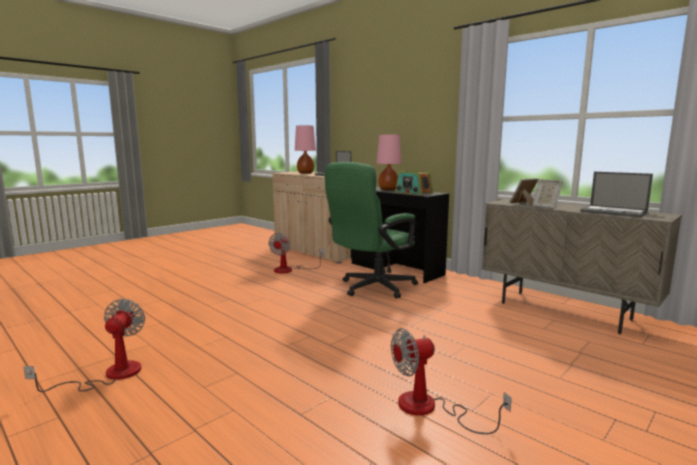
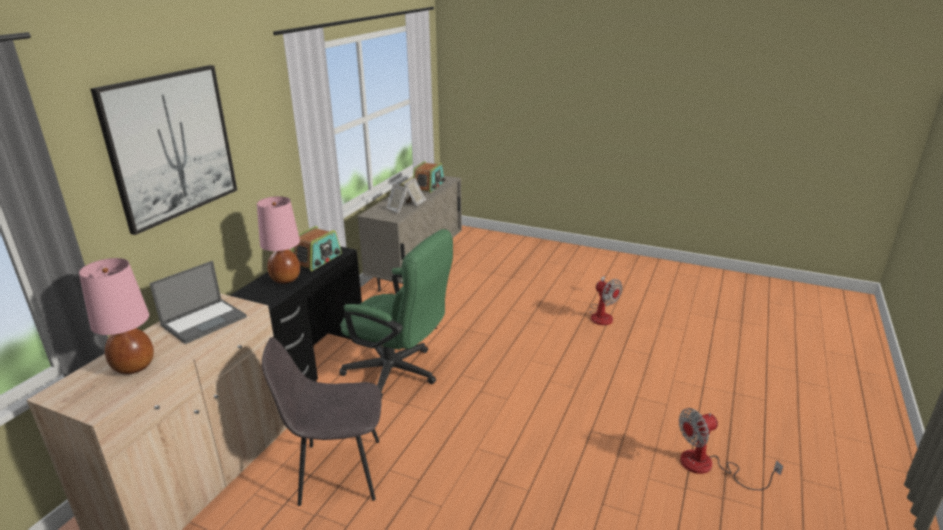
camera: 110 degrees left, 15 degrees up
fan [269,233,324,273] -> grey chair [262,337,381,506]
laptop [580,172,653,218] -> radio [413,161,445,193]
none -> picture [90,65,237,235]

